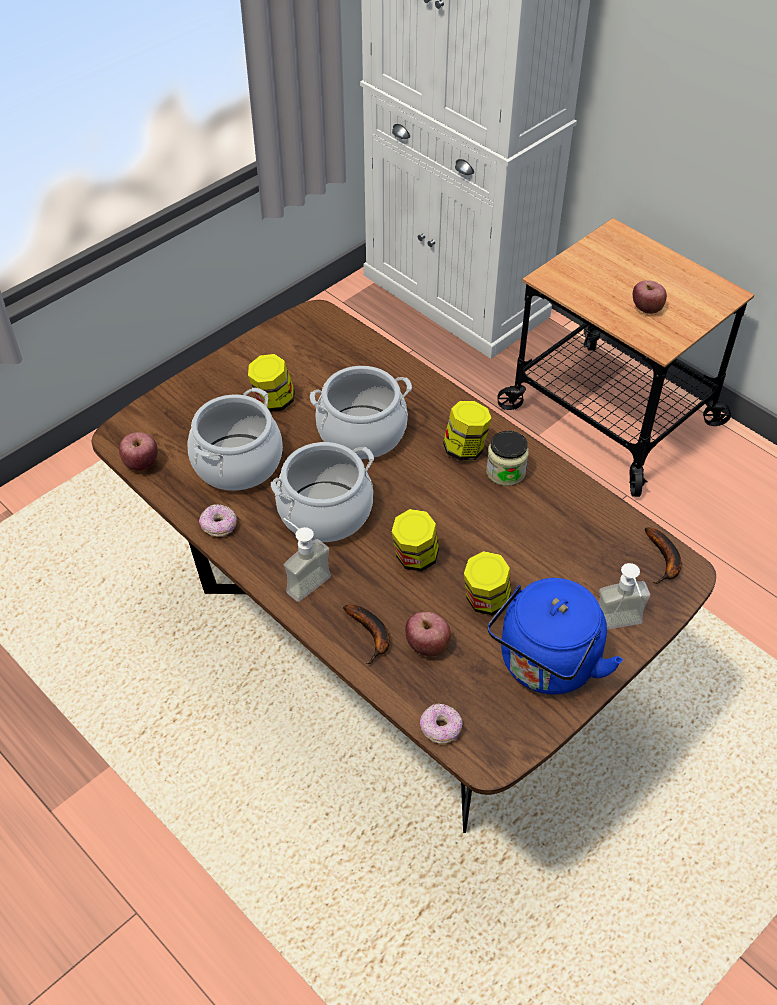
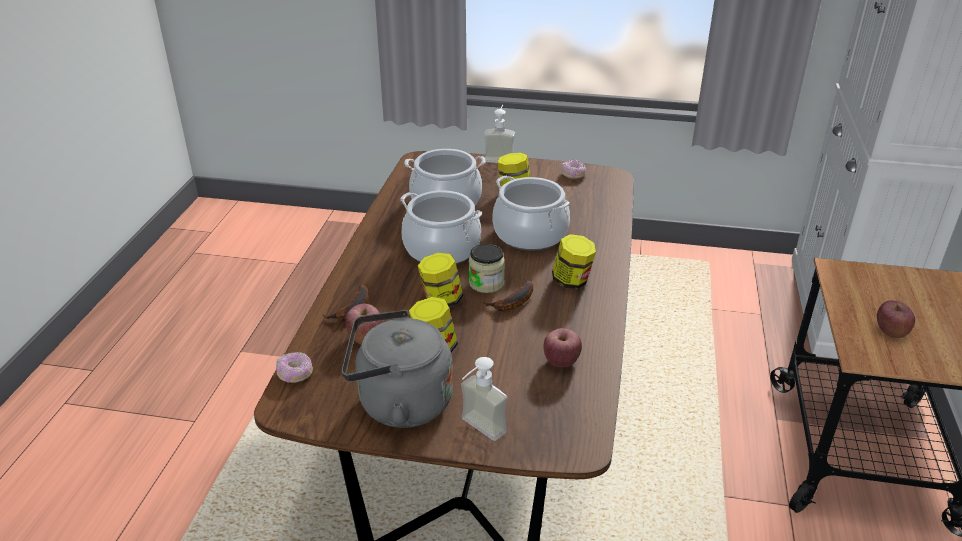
camera: 55 degrees right, 15 degrees down
apple [119,432,158,471] -> apple moved to [544,328,582,367]
donut [199,504,237,537] -> donut moved to [561,160,586,179]
soap dispenser [284,518,331,602] -> soap dispenser moved to [484,105,515,163]
jar [486,431,529,486] -> jar moved to [469,244,505,293]
blue kettle [487,578,623,695] -> grey kettle [342,310,453,428]
banana [645,527,681,584] -> banana moved to [482,280,533,311]

